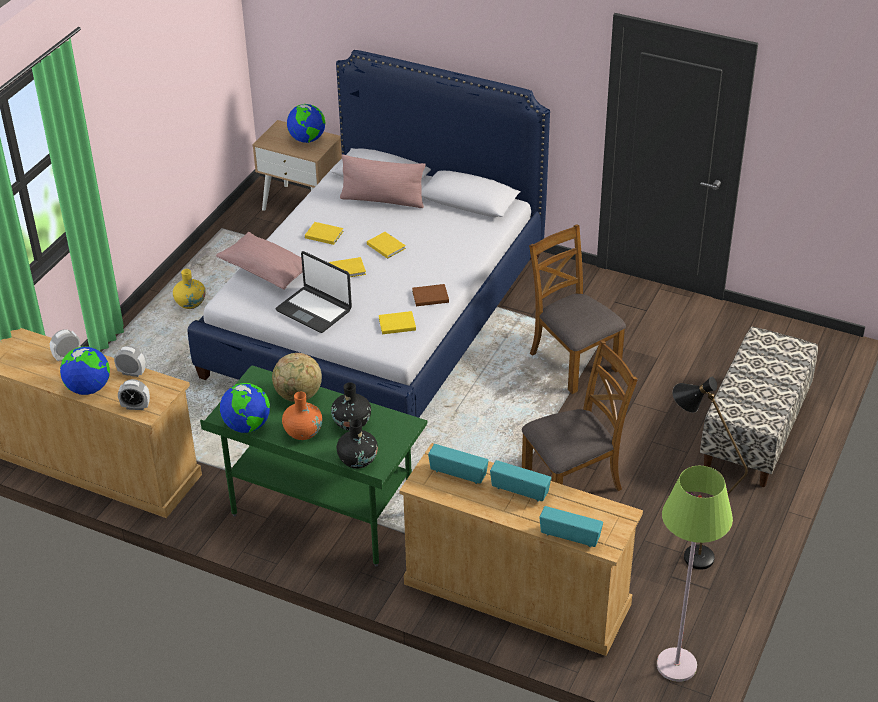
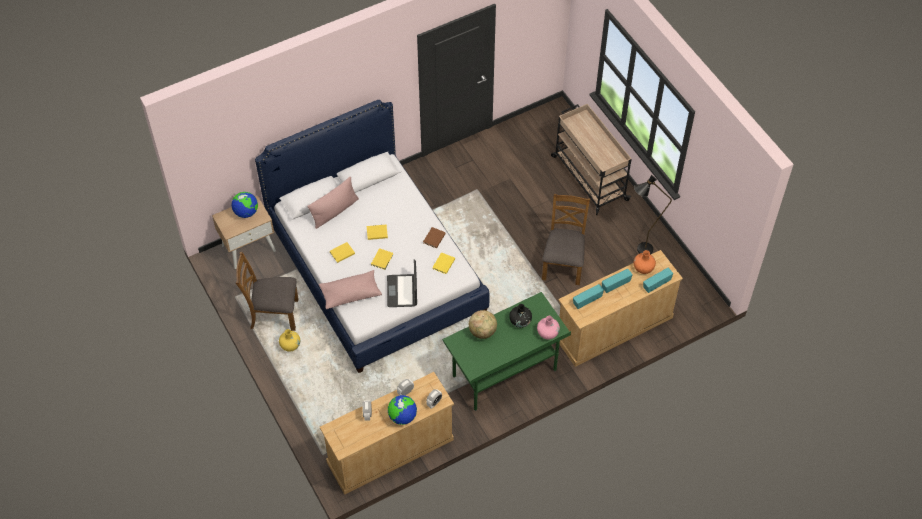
camera: 55 degrees left, 15 degrees up
globe [220,383,270,433] -> none
laptop [276,251,352,333] -> laptop turned 105 degrees clockwise [387,259,417,307]
orange vase [282,392,322,440] -> orange vase moved to [634,250,656,274]
black vase [337,419,378,469] -> pink vase [537,316,560,340]
brown chair [529,224,626,394] -> brown chair moved to [236,252,298,331]
green floor lamp [657,466,733,682] -> none
bench [700,327,818,487] -> beige cart [551,104,632,215]

